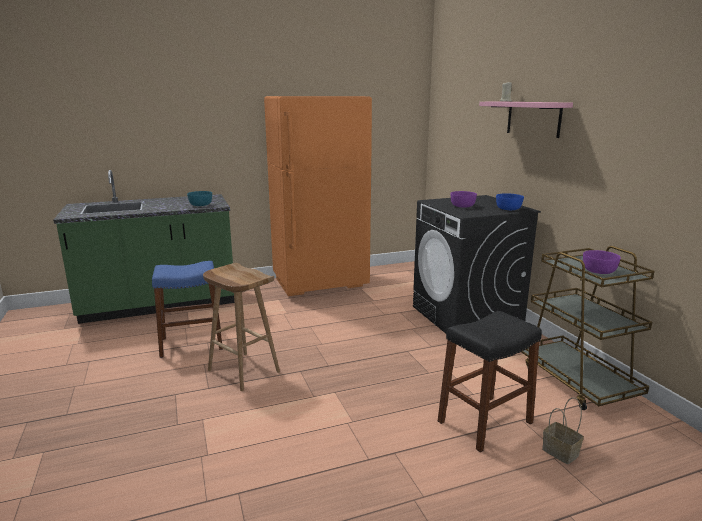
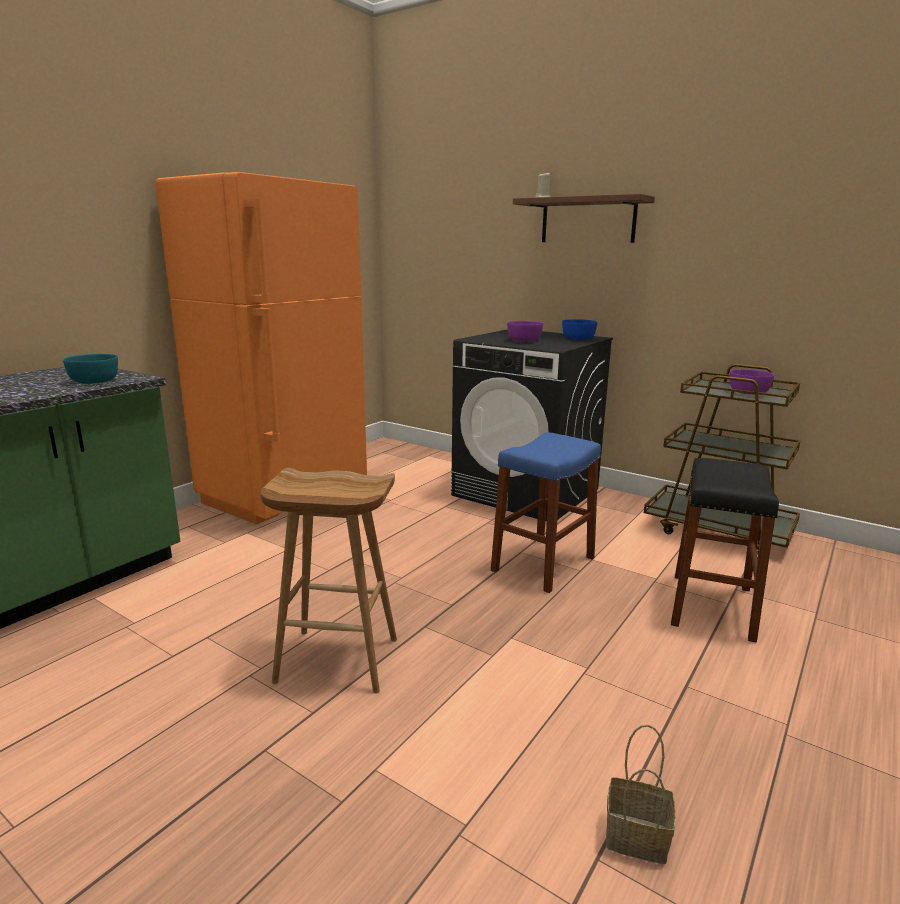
camera: 35 degrees left, 0 degrees up
blue stool [152,261,223,358] -> blue stool moved to [491,432,601,593]
pink shelf [479,102,573,138] -> brown shelf [513,194,655,243]
basket [542,397,584,464] -> basket moved to [606,725,676,864]

